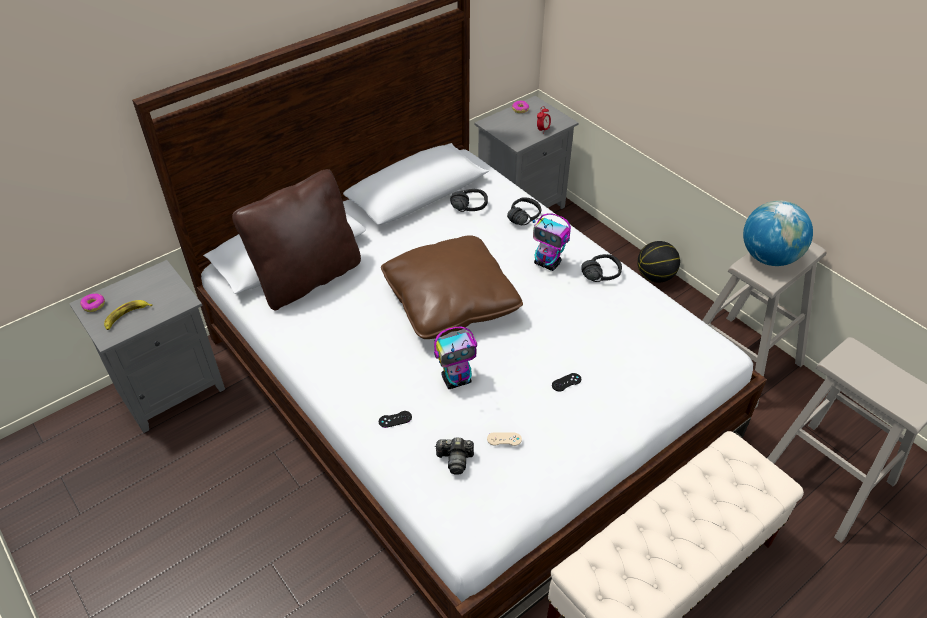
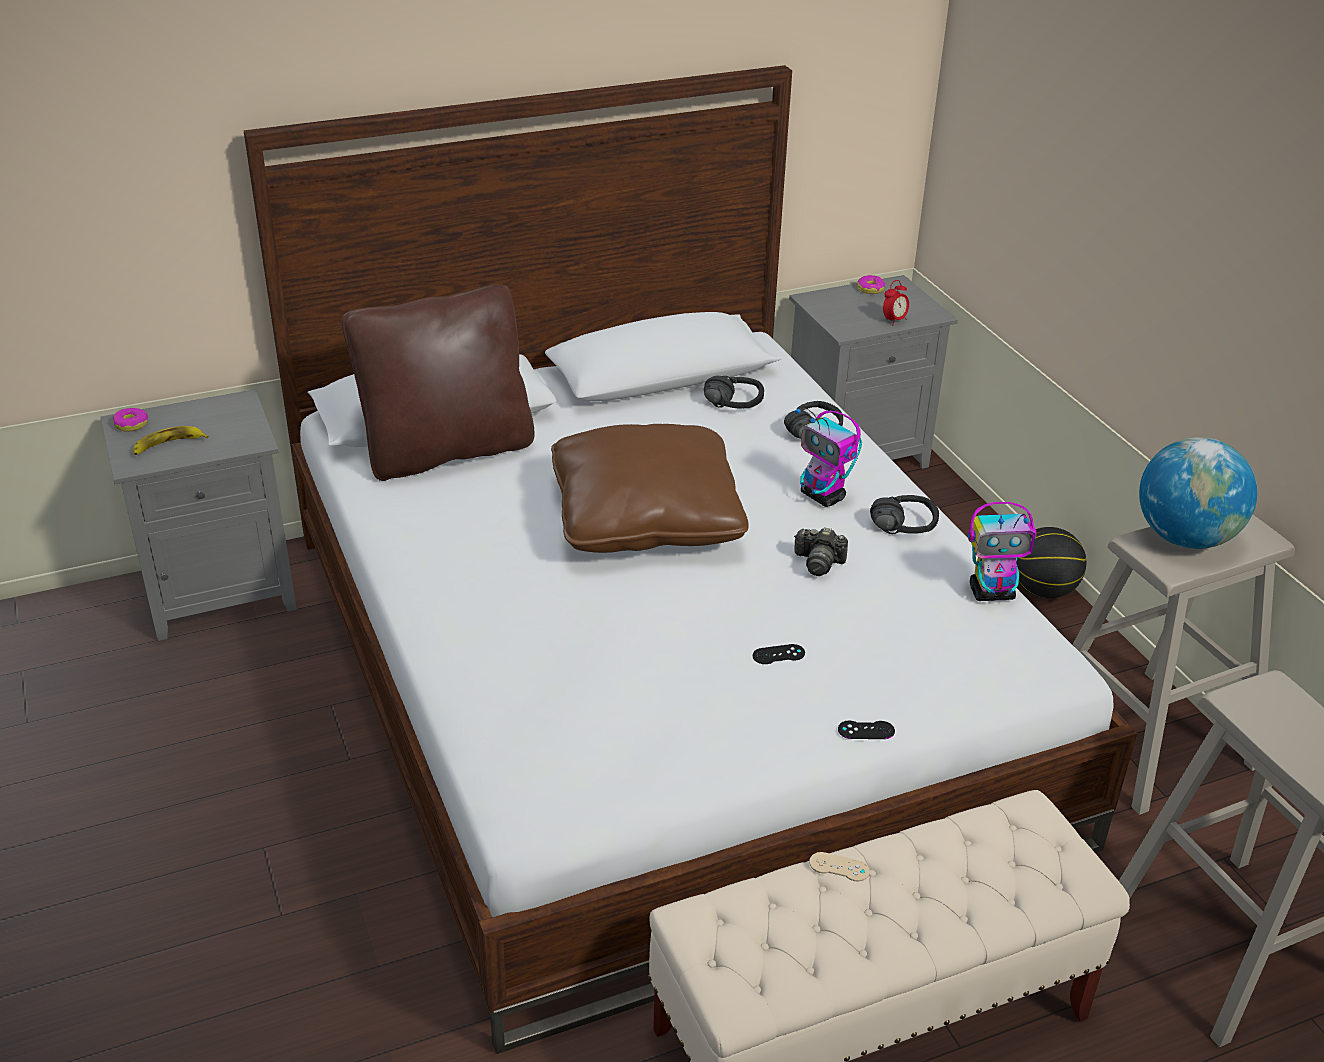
camera: 15 degrees right, 10 degrees down
black game controller [379,411,412,428] -> black game controller moved to [838,721,895,739]
toy robot [434,327,477,389] -> toy robot moved to [968,502,1037,601]
camera [435,437,474,475] -> camera moved to [794,527,848,576]
beige game controller [487,432,522,446] -> beige game controller moved to [809,852,870,881]

